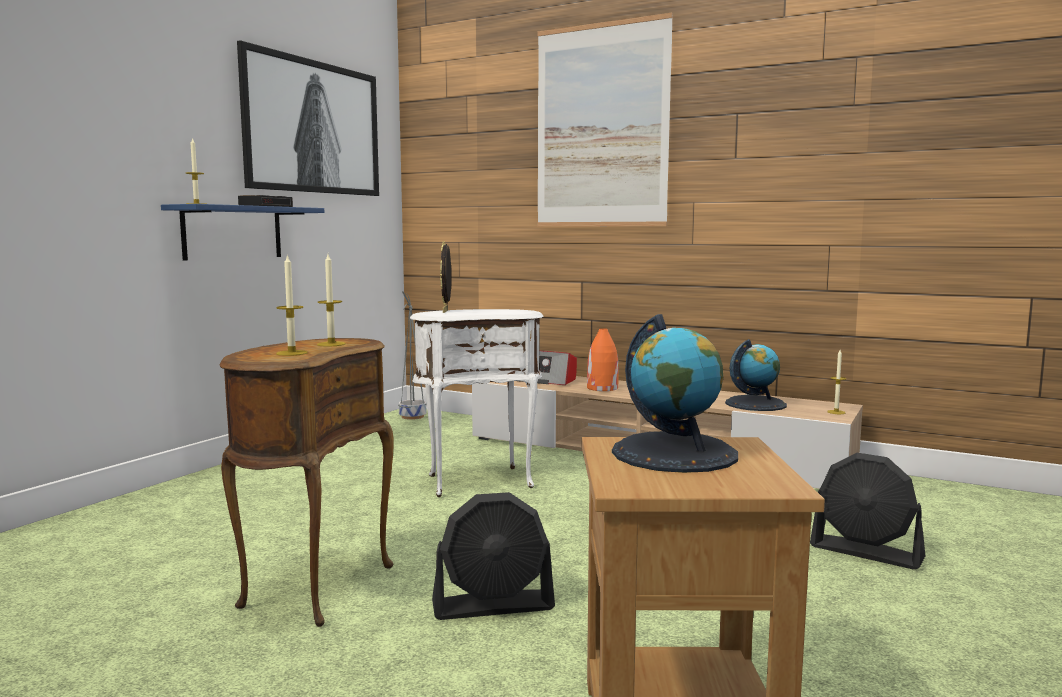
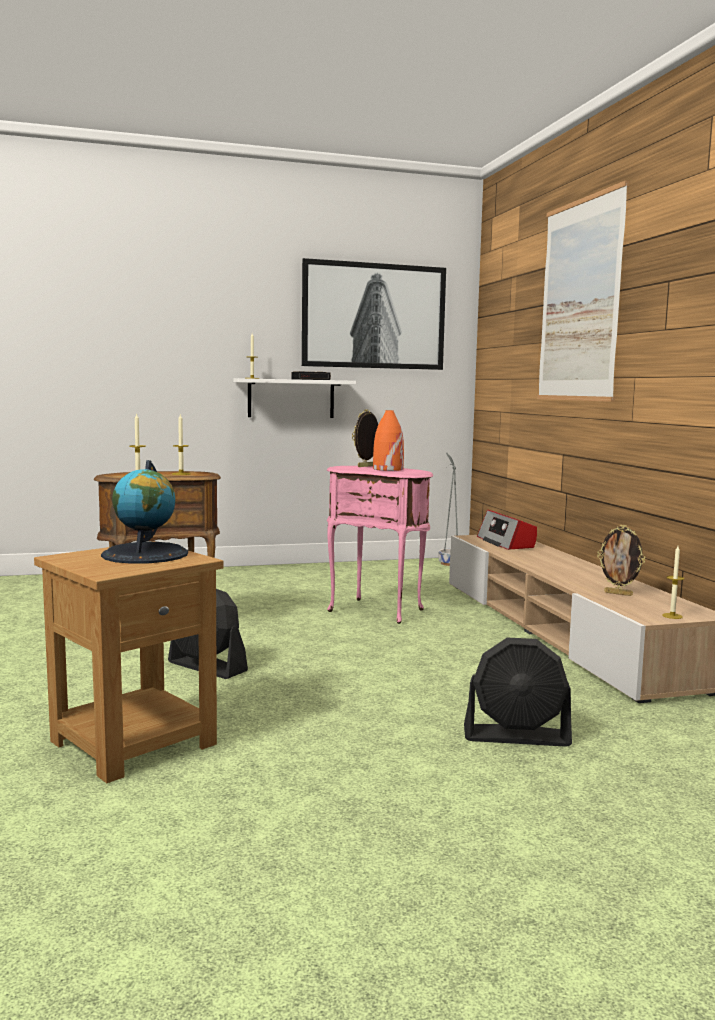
camera: 45 degrees right, 0 degrees up
blue shelf [161,204,324,261] -> white shelf [233,378,356,418]
white side table [410,309,544,497] -> pink side table [327,466,434,624]
orange vase [587,328,619,391] -> orange vase moved to [373,410,404,471]
globe [725,339,787,411] -> picture frame [597,525,646,596]
black fan [810,453,925,570] -> black fan turned 75 degrees counterclockwise [464,638,572,747]

